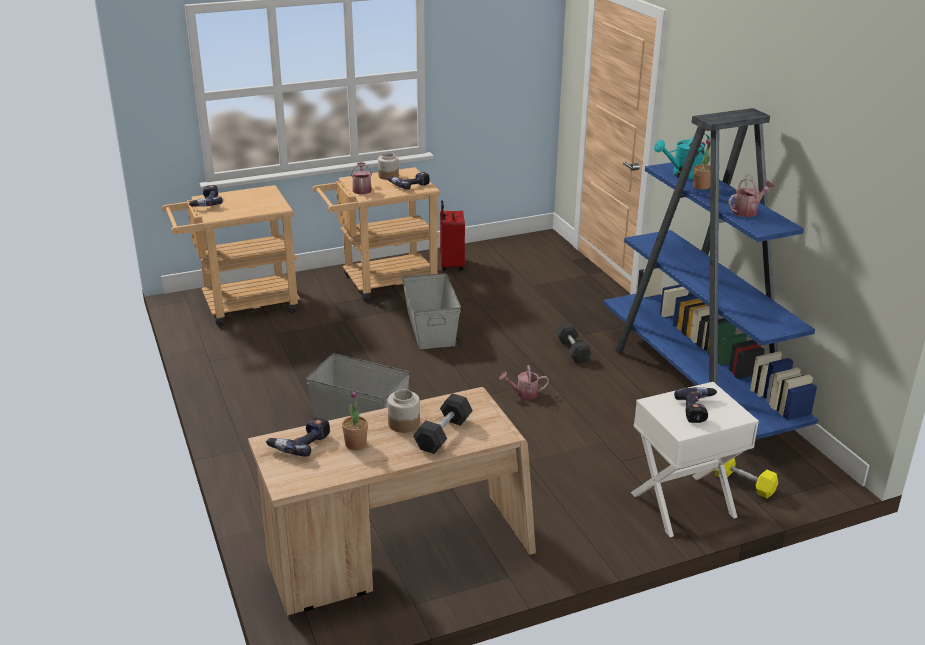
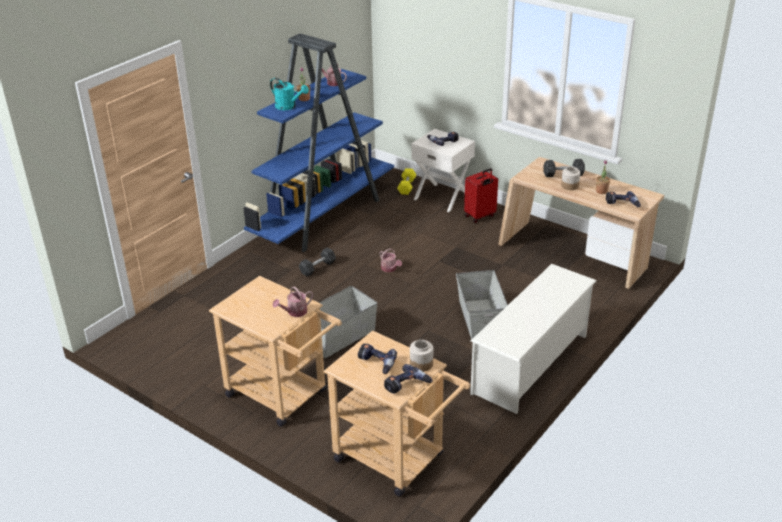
camera: 120 degrees left, 5 degrees up
jar [378,153,399,180] -> jar moved to [410,340,433,372]
power drill [388,172,430,190] -> power drill moved to [358,343,397,374]
red suitcase [440,200,465,271] -> red suitcase moved to [464,168,498,223]
none -> white shoe rack [470,264,597,414]

